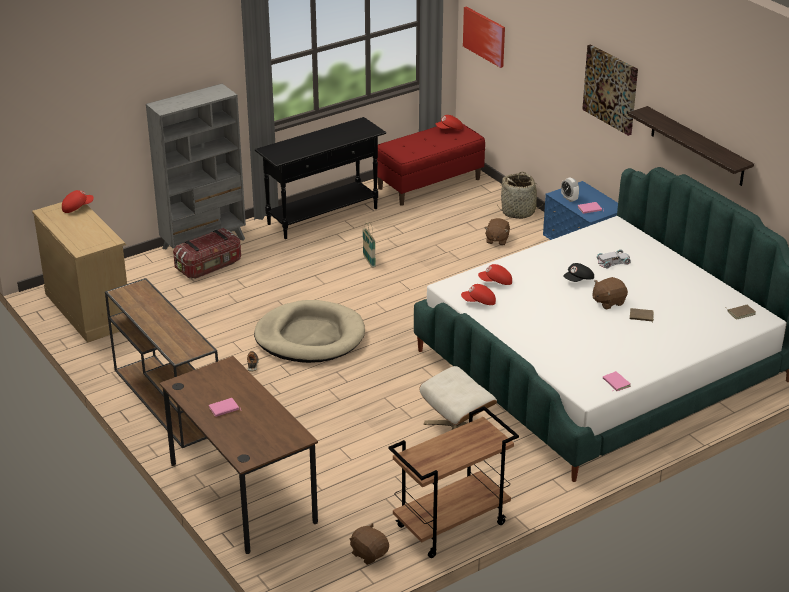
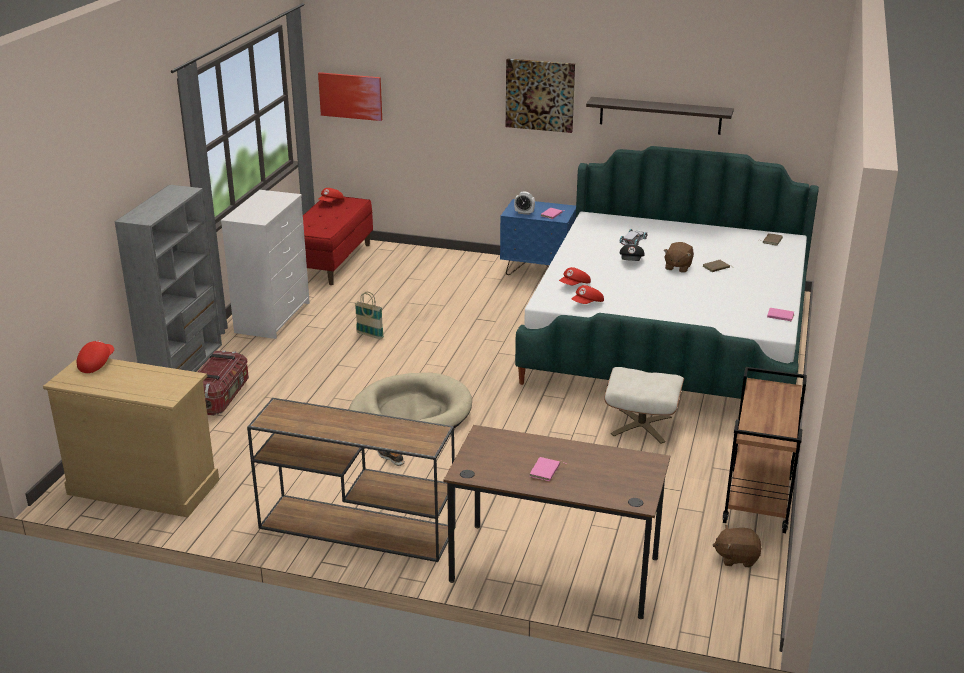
camera: 40 degrees left, 5 degrees down
black console table [255,117,386,239] -> white dresser [221,190,310,339]
brown plush toy [484,218,510,246] -> none
basket [497,172,544,219] -> none

